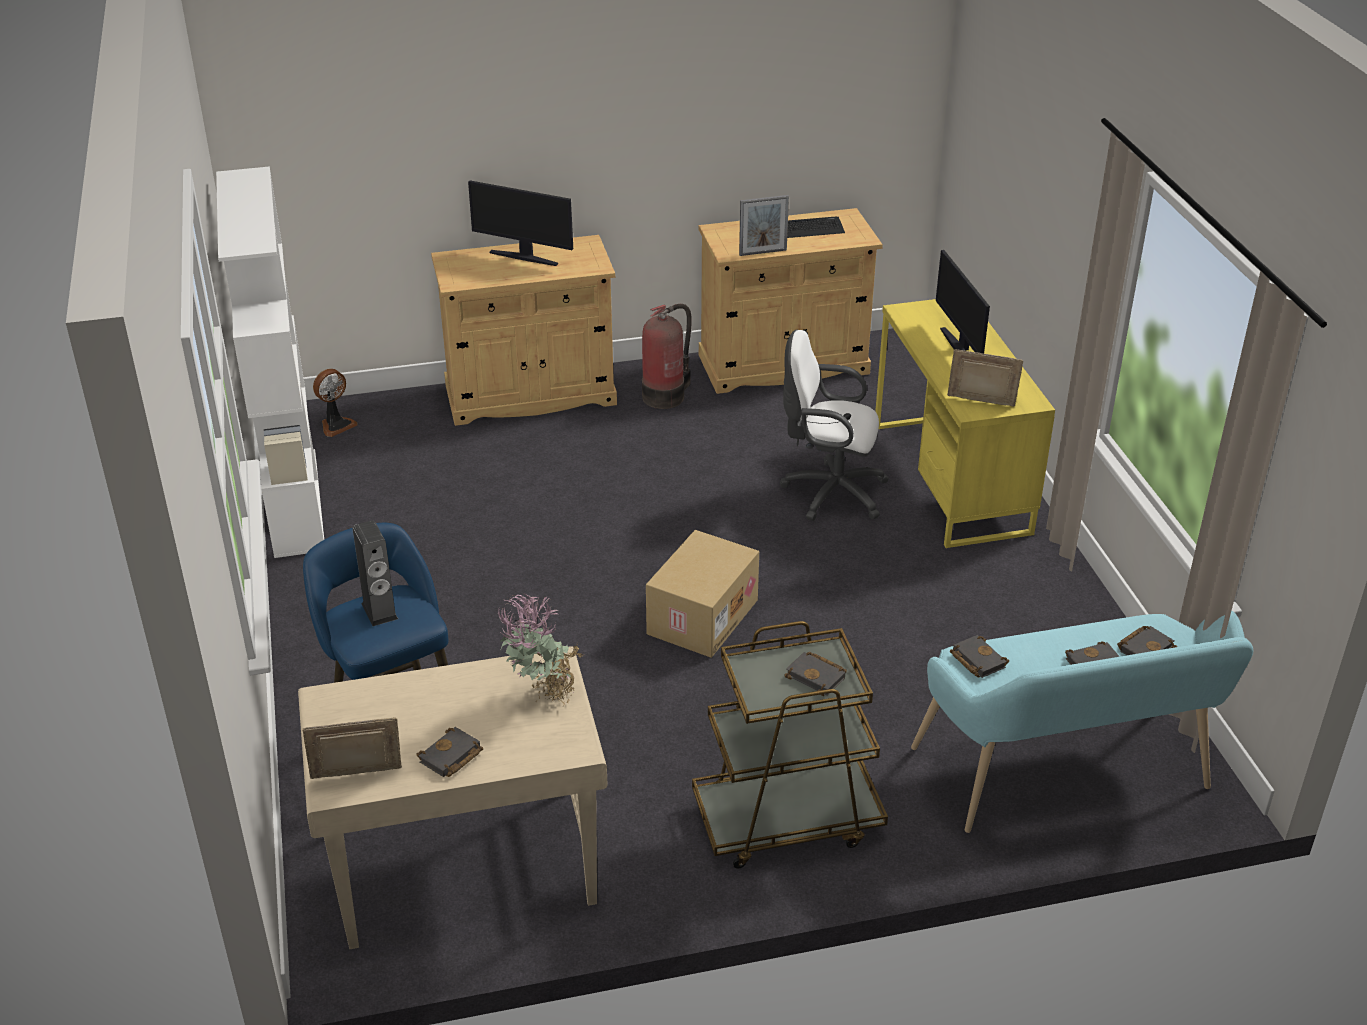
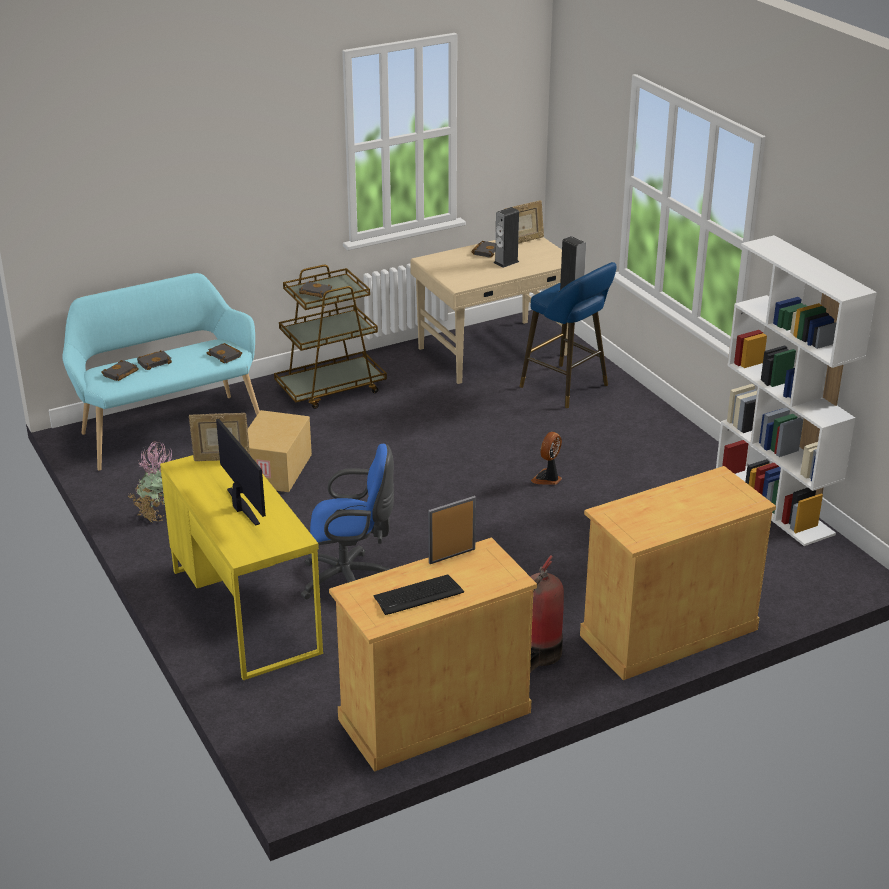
camera: 165 degrees right, 5 degrees down
fan [313,369,357,437] -> fan moved to [531,432,562,485]
monitor [468,180,573,266] -> none
potted plant [498,593,583,707] -> potted plant moved to [128,441,172,523]
cardboard box [646,530,759,658] -> cardboard box moved to [248,410,312,492]
white office chair [780,329,889,521] -> blue office chair [301,444,394,599]
none -> speaker [494,207,519,268]

